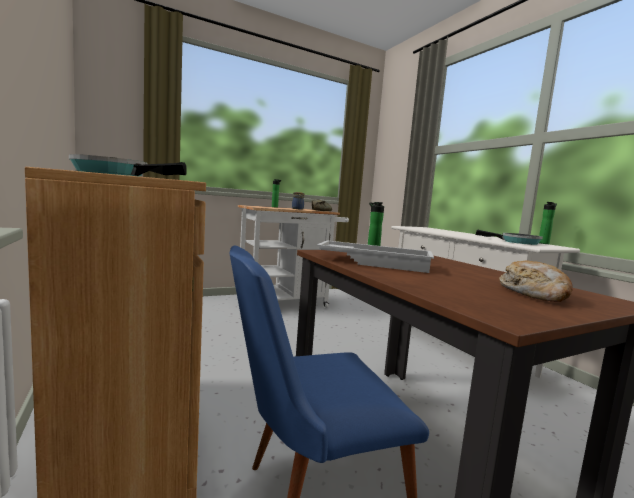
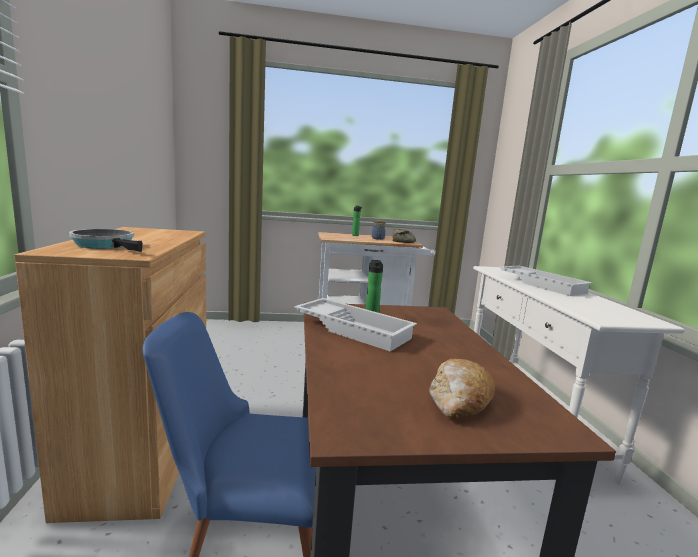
camera: 20 degrees right, 5 degrees up
frying pan [476,230,543,245] -> none
bottle [539,202,557,244] -> none
none -> white tray [499,266,593,296]

